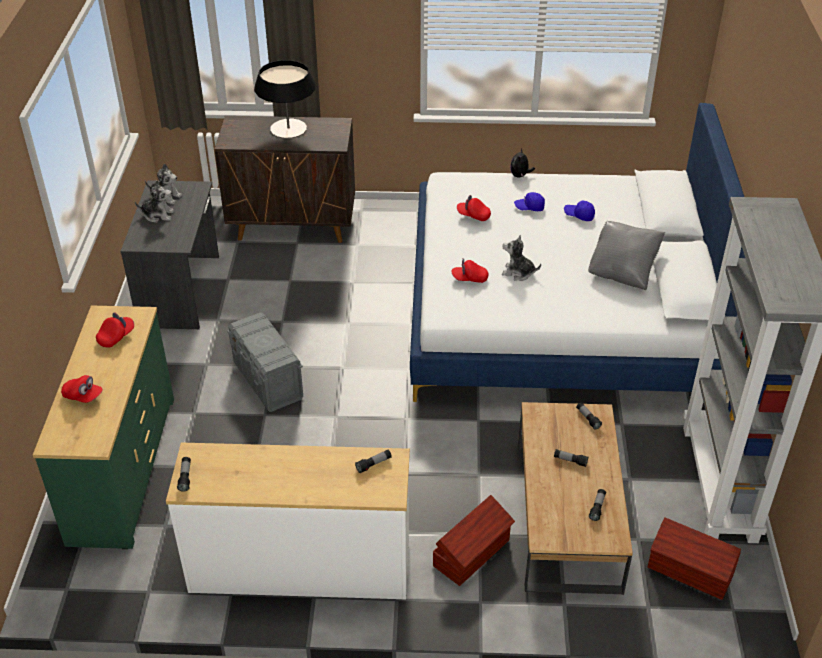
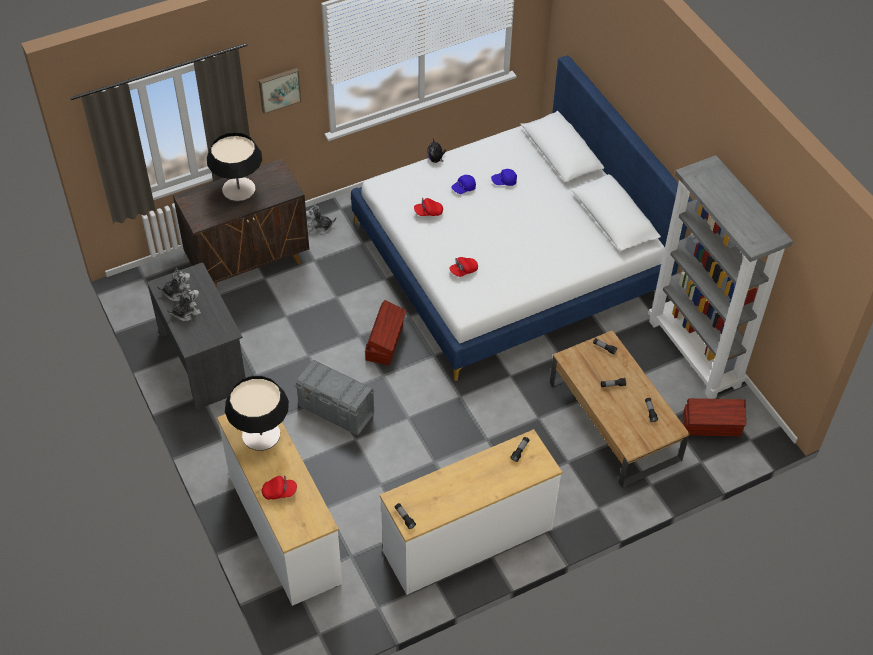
camera: 30 degrees left, 10 degrees up
green dresser [33,306,174,549] -> white dresser [217,414,342,606]
red cap [96,313,134,347] -> table lamp [225,376,289,451]
brown storage box [433,495,515,586] -> brown storage box moved to [365,300,406,365]
plush toy [502,235,541,281] -> plush toy moved to [306,202,336,235]
grey pillow [588,221,665,290] -> none
none -> picture [259,68,301,114]

